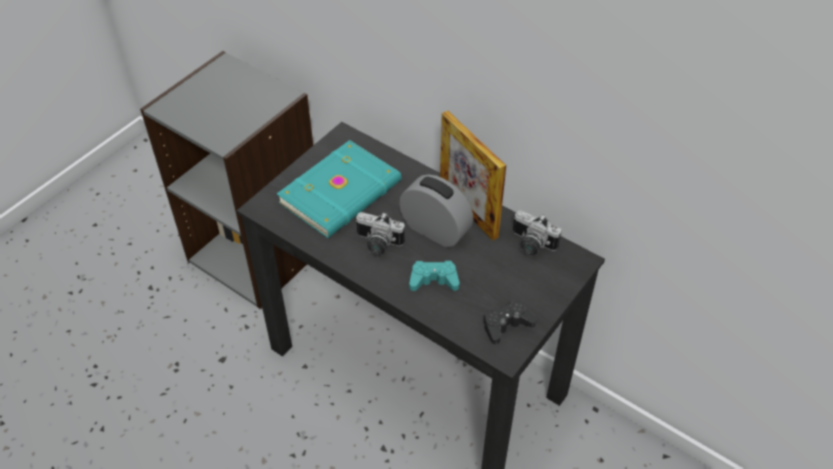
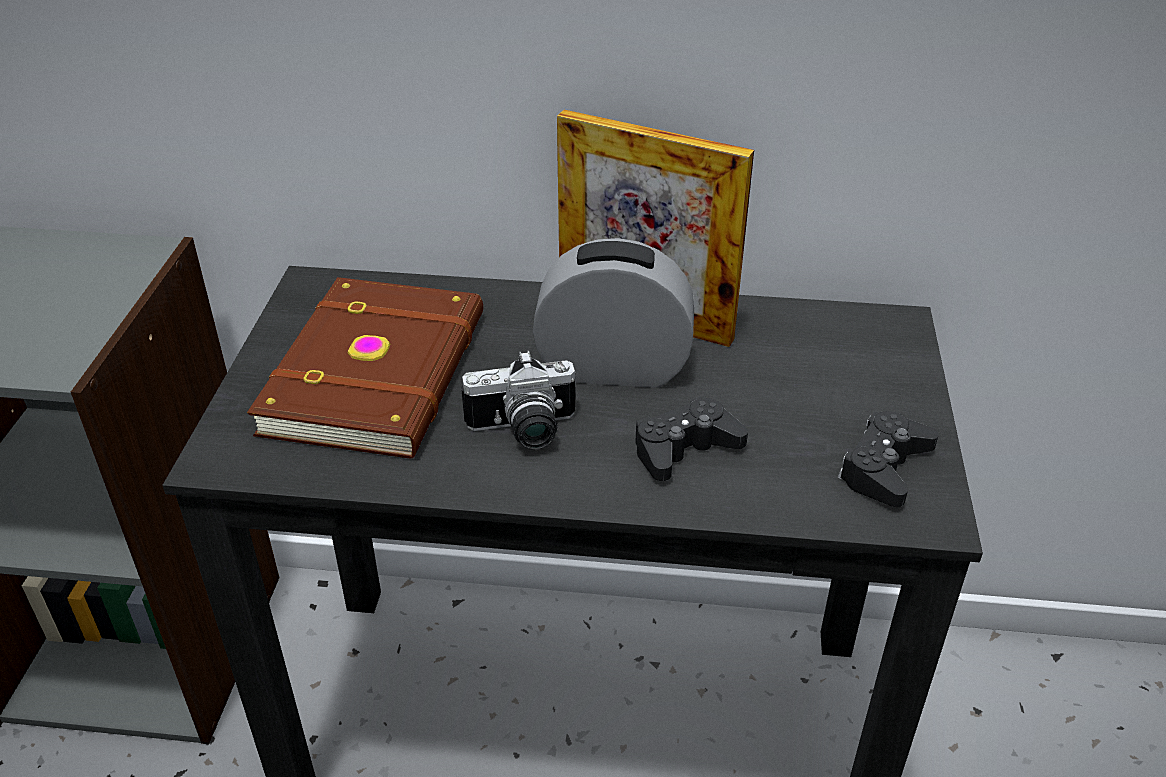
camera: 30 degrees left, 10 degrees down
turquoise book [277,140,401,238] -> brown book [247,277,483,458]
turquoise game controller [409,261,459,291] -> black game controller [635,396,748,481]
camera [513,210,562,256] -> none

